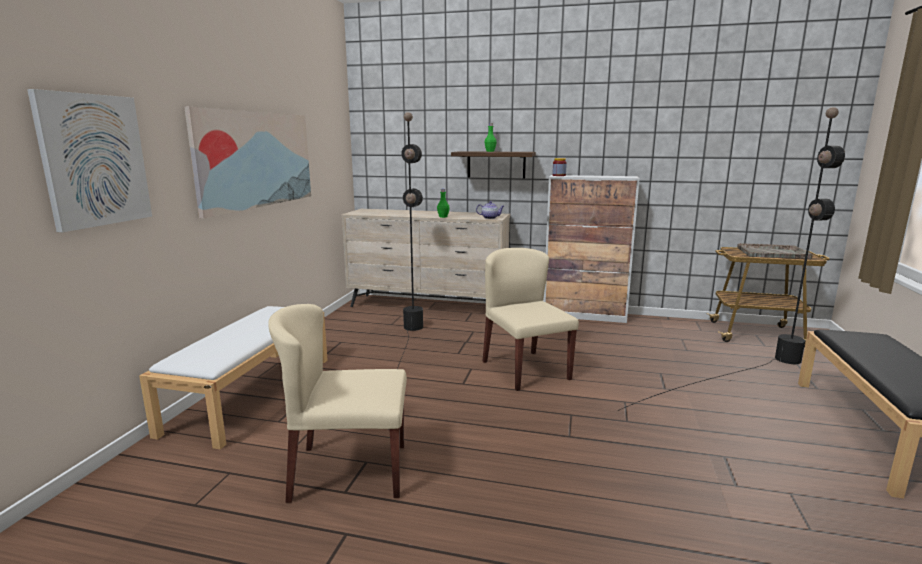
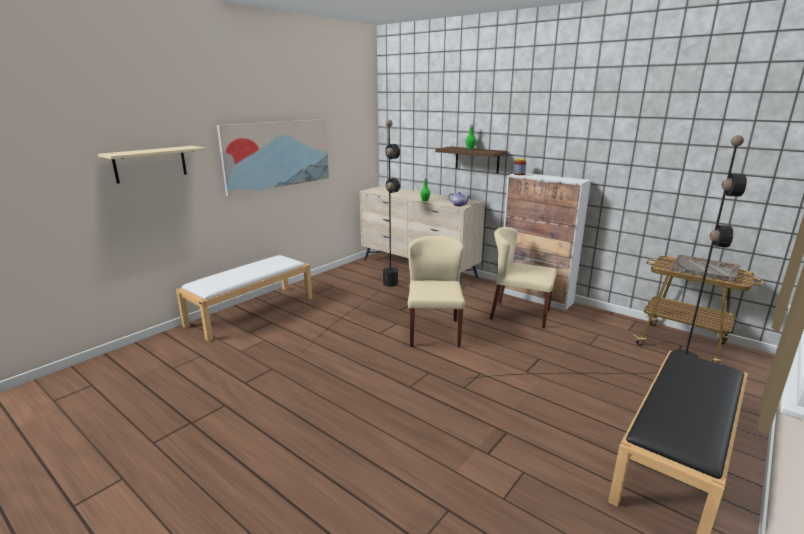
camera: 25 degrees right, 5 degrees up
picture [27,89,152,232] -> beige shelf [98,146,207,184]
beige chair [268,304,407,503] -> beige chair moved to [490,227,557,328]

